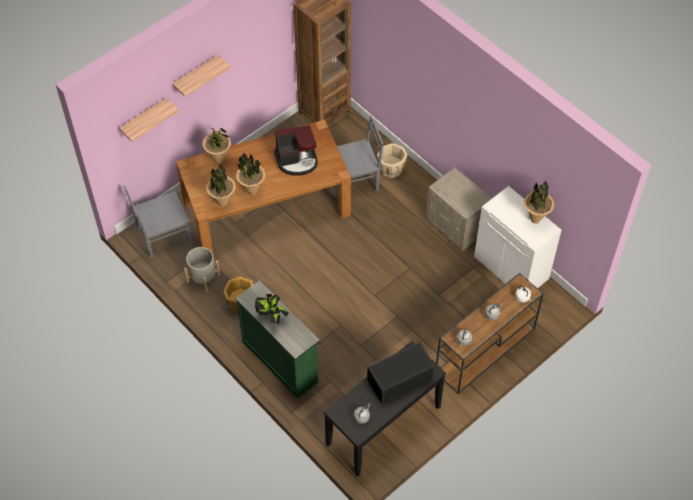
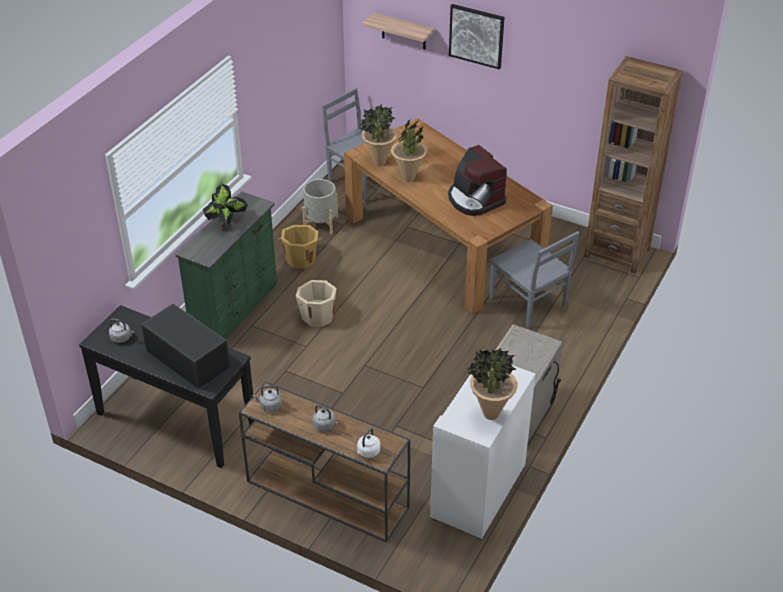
camera: 70 degrees right, 15 degrees down
shelf [172,55,231,97] -> picture [449,4,505,69]
potted plant [202,127,231,163] -> none
beige bucket [377,143,407,178] -> beige bucket moved to [295,280,337,327]

